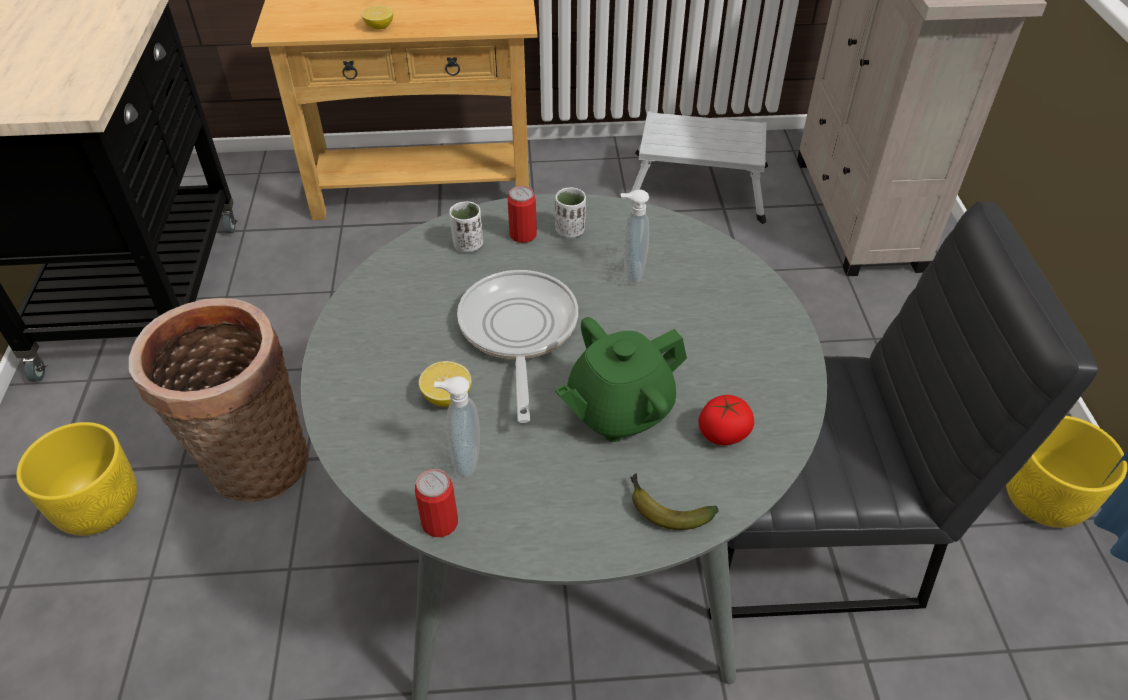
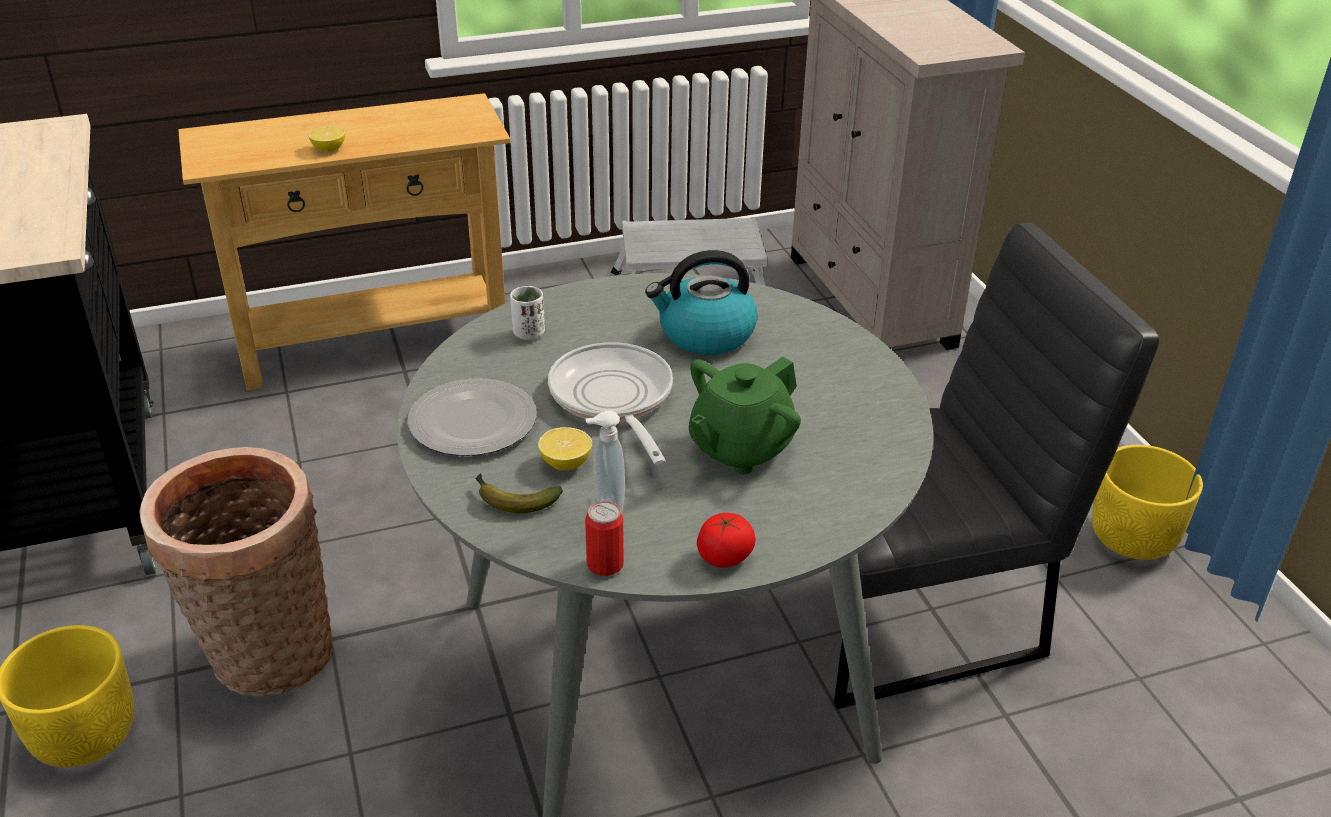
camera: 15 degrees left, 10 degrees down
can [508,186,537,243] -> none
white cup [555,188,586,238] -> none
soap dispenser [621,189,649,283] -> kettle [645,250,758,355]
banana [630,474,719,530] -> banana moved to [475,474,563,513]
tomato [699,395,754,445] -> tomato moved to [697,513,756,568]
none -> plate [407,378,536,456]

